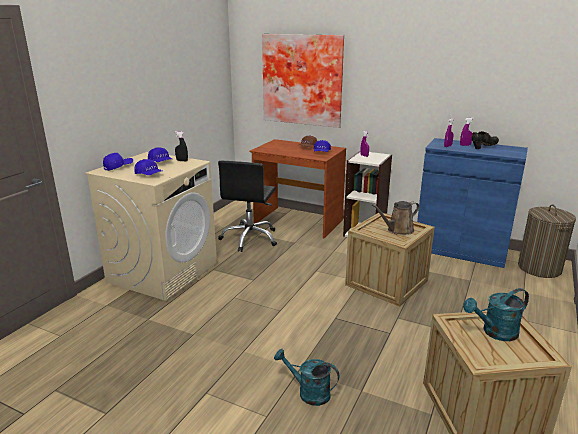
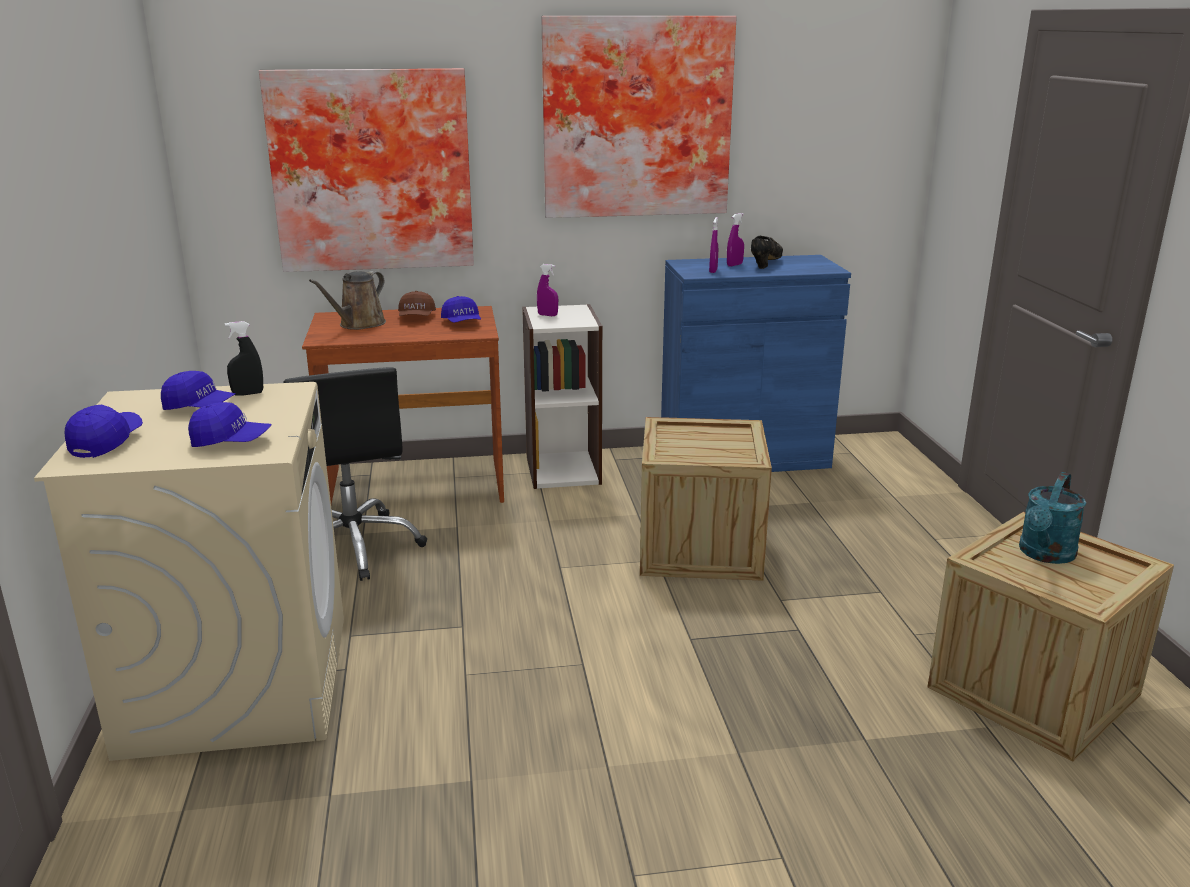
camera: 35 degrees left, 0 degrees up
turquoise watering can [274,349,339,406] -> none
brown watering can [372,201,420,235] -> brown watering can moved to [309,271,386,330]
laundry basket [518,204,576,278] -> none
none -> picture [541,16,737,218]

